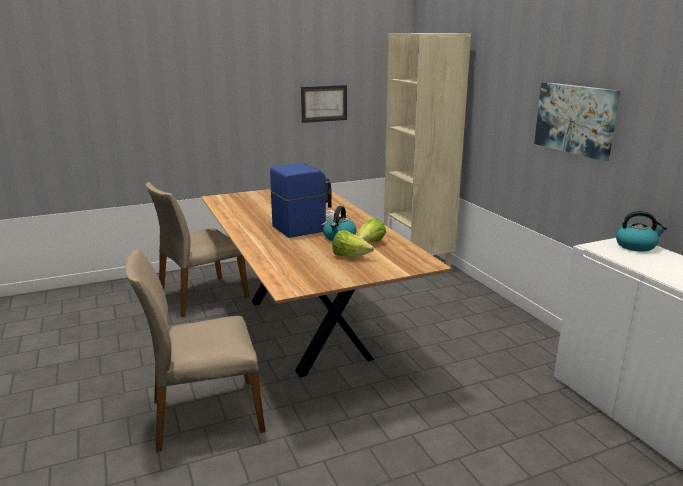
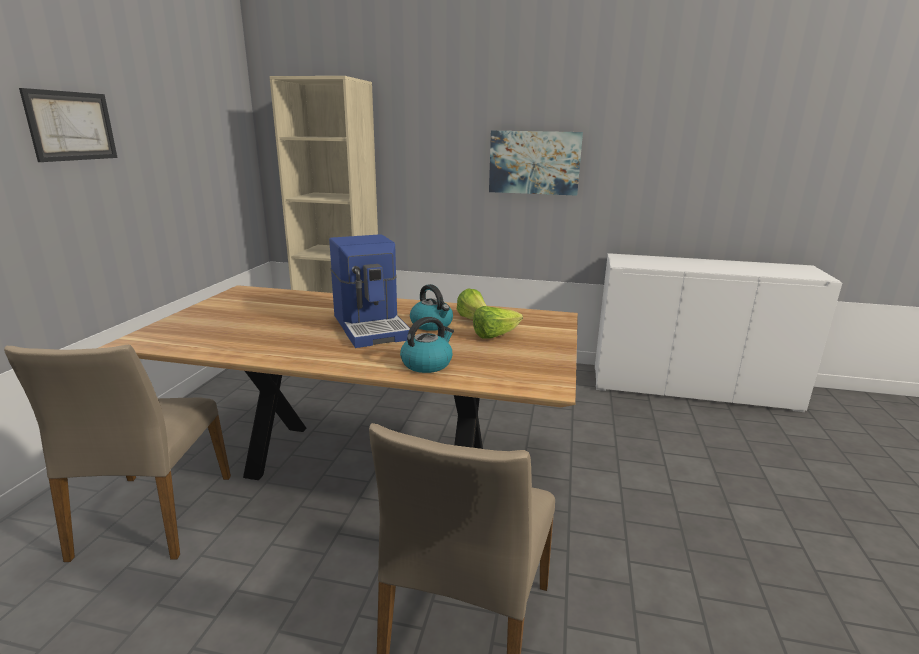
camera: 55 degrees left, 0 degrees up
coffee machine [270,163,350,238] -> coffee machine turned 150 degrees clockwise [329,234,410,348]
picture [301,85,347,123] -> picture moved to [19,88,118,162]
kettle [616,211,667,252] -> kettle moved to [400,317,454,373]

